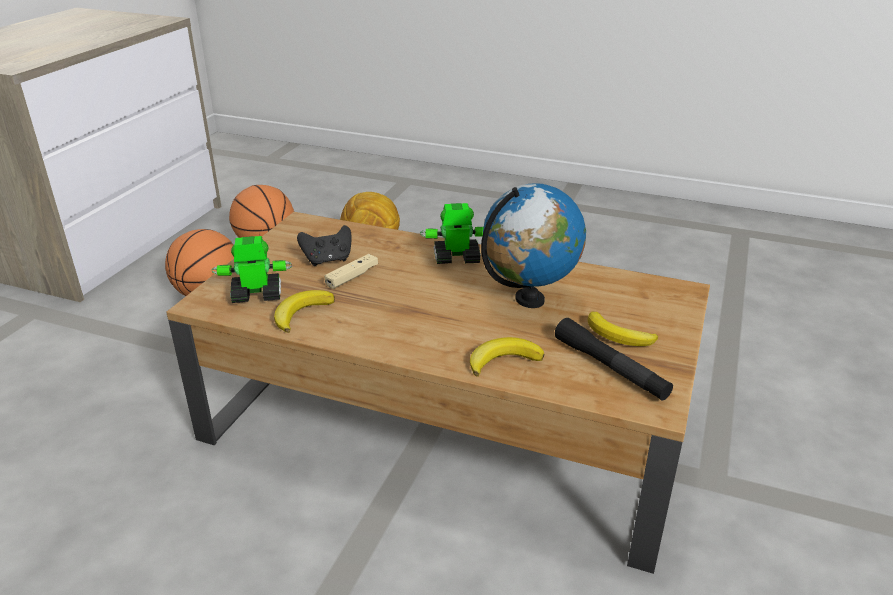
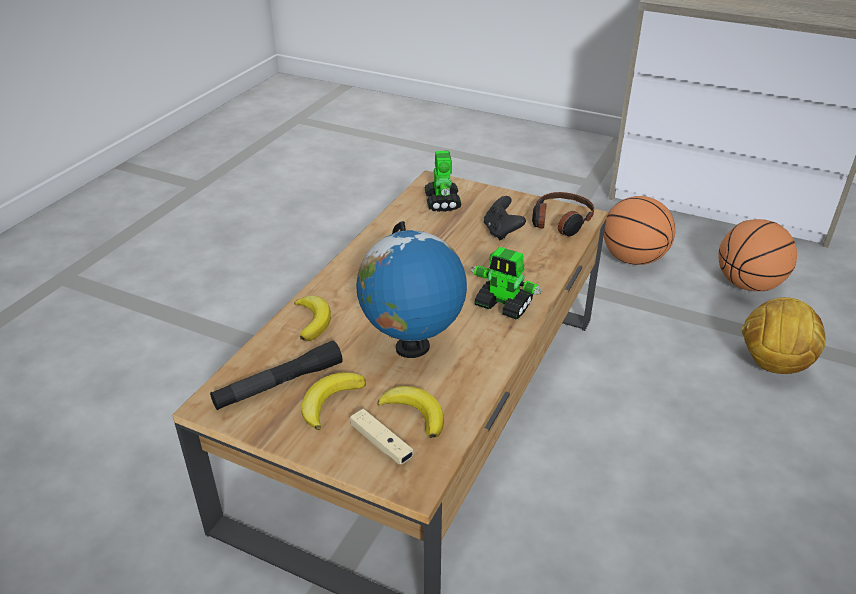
camera: 95 degrees right, 5 degrees up
banana [274,290,335,333] -> banana moved to [378,386,444,438]
beige game controller [324,254,378,289] -> beige game controller moved to [350,409,413,465]
toy robot [420,203,484,264] -> toy robot turned 120 degrees clockwise [471,247,542,320]
none -> headphones [532,192,594,237]

